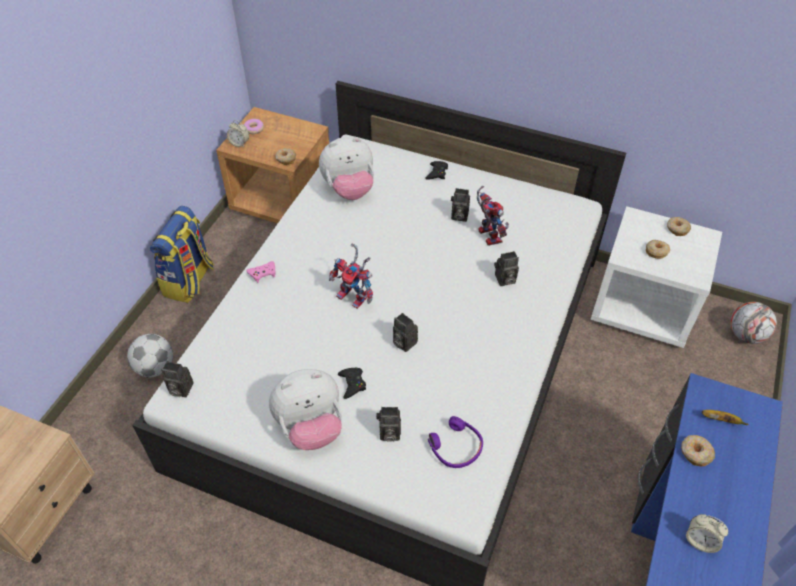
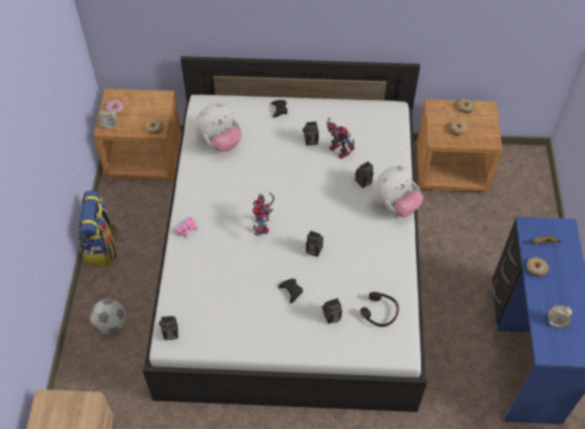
camera: 20 degrees left, 5 degrees up
plush toy [269,369,342,450] -> plush toy moved to [371,166,423,217]
toy robot [329,244,373,309] -> toy robot turned 75 degrees clockwise [252,192,274,236]
purple headphones [428,416,483,468] -> black headphones [360,292,399,327]
white nightstand [590,206,722,348] -> brown nightstand [417,99,502,191]
football [730,302,777,344] -> none

